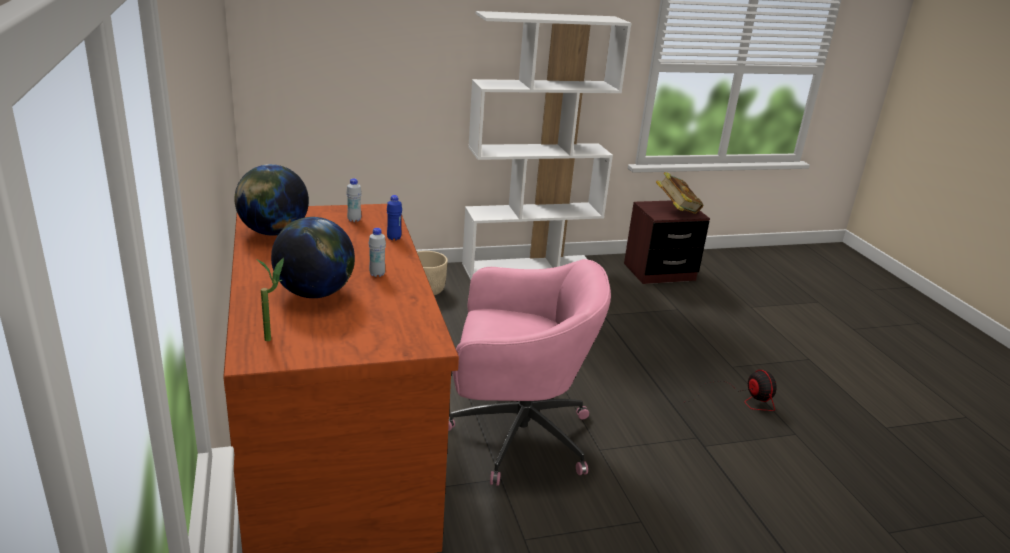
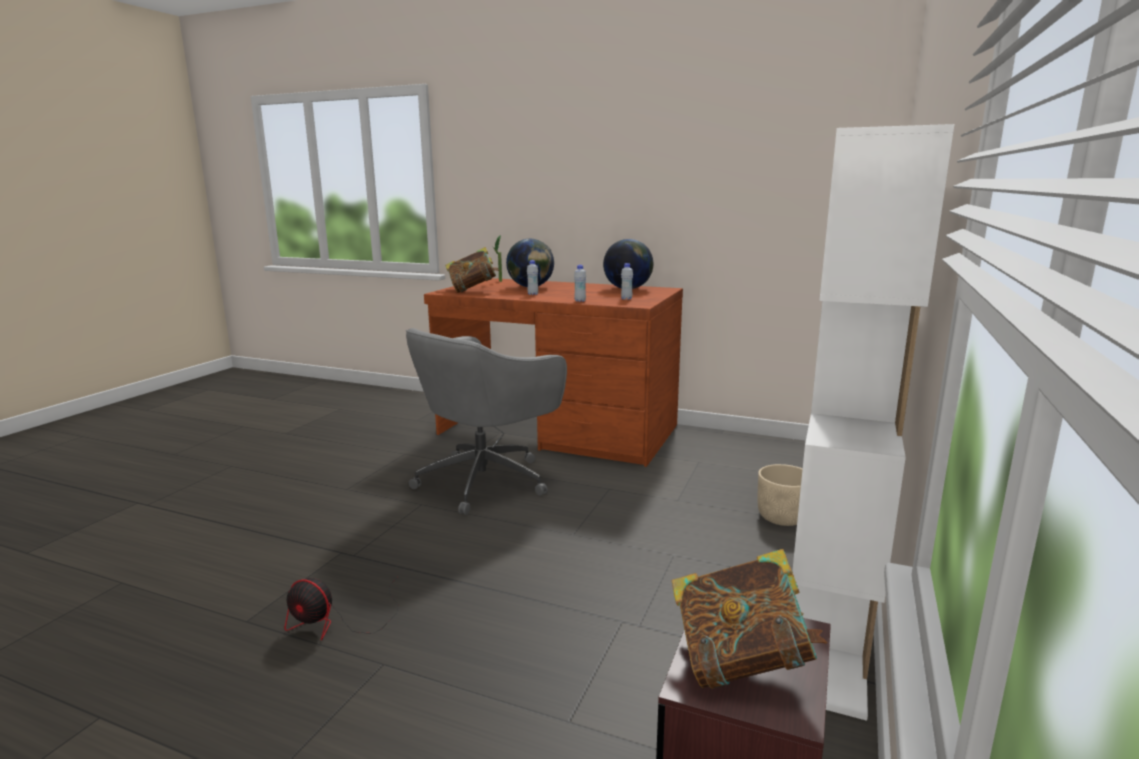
camera: 130 degrees right, 10 degrees down
blue bottle [387,195,402,240] -> white bottle [574,265,586,302]
pink office chair [448,259,611,486] -> grey office chair [406,328,567,515]
none -> book [445,247,499,293]

